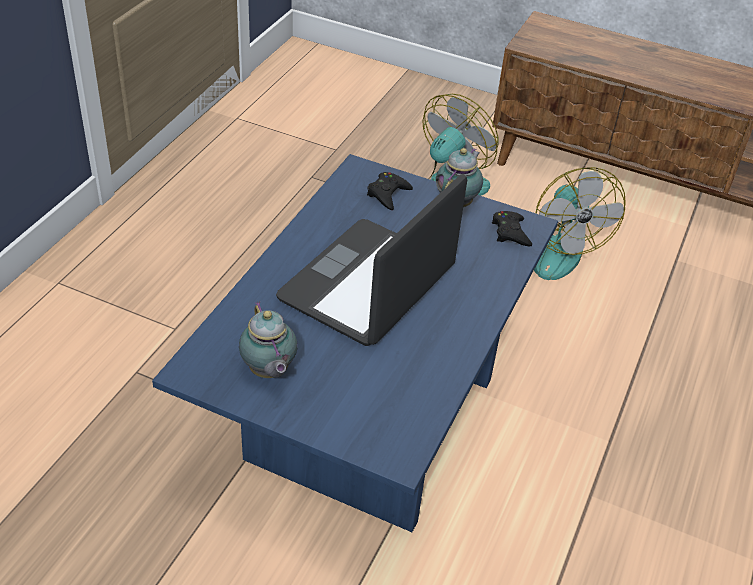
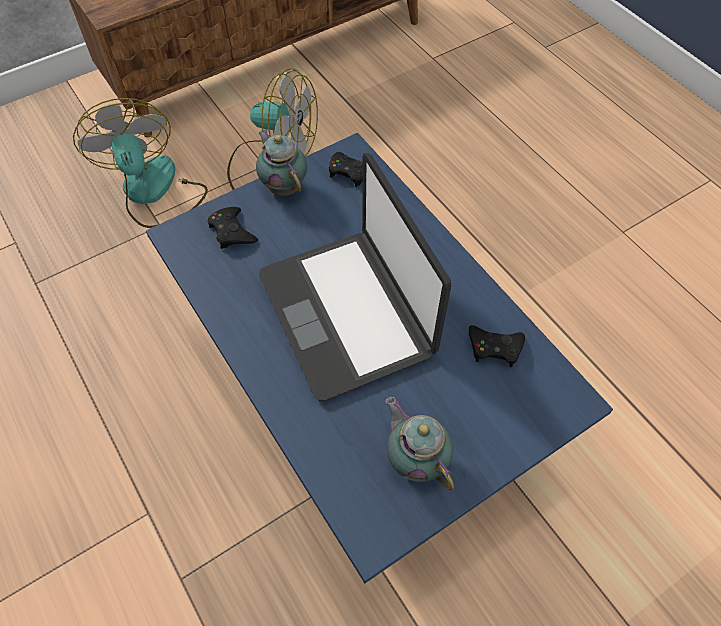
camera: 55 degrees left, 15 degrees up
teapot [239,301,297,378] -> teapot turned 135 degrees counterclockwise [385,397,454,490]
none -> black game controller [469,325,525,367]

